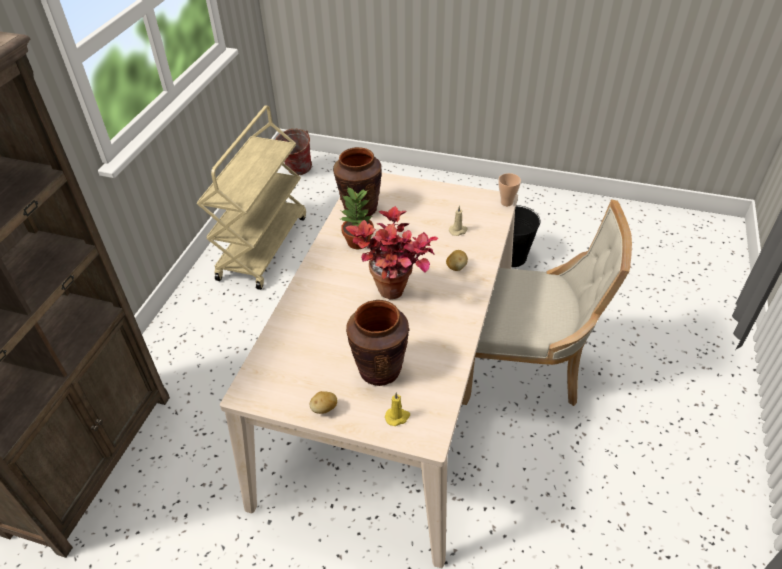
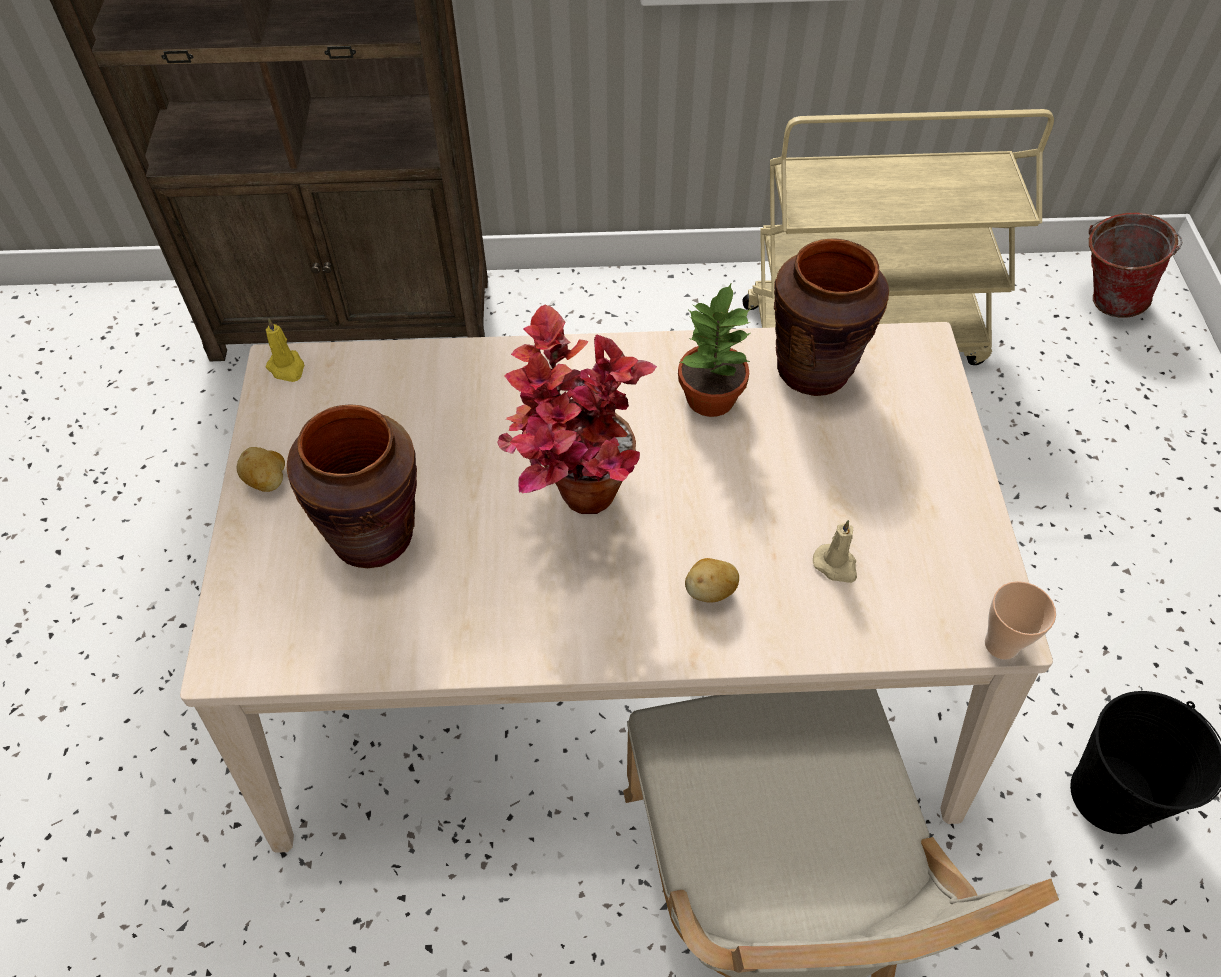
camera: 70 degrees right, 10 degrees up
yellow candle [385,392,410,426] -> yellow candle moved to [266,318,305,382]

